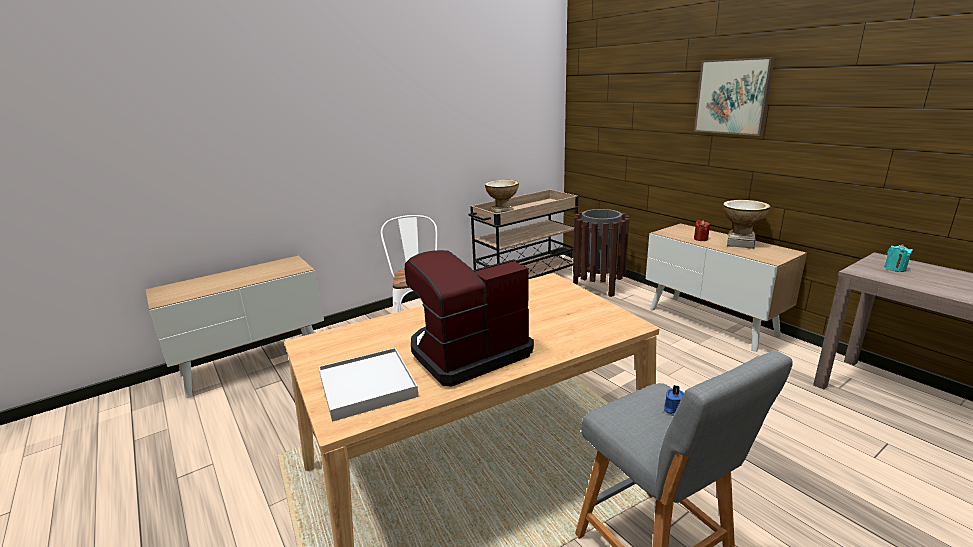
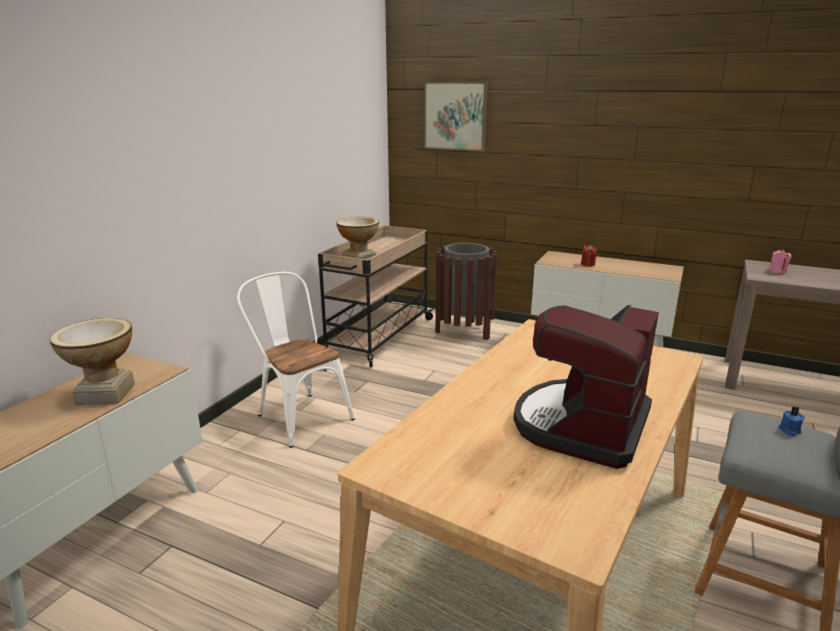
camera: 30 degrees left, 0 degrees up
white tray [319,348,419,422] -> none
picture [694,57,775,136] -> picture moved to [424,82,487,152]
vase [723,200,770,249] -> vase moved to [50,318,135,405]
turquoise candle [884,244,913,272] -> pink candle [769,249,791,274]

